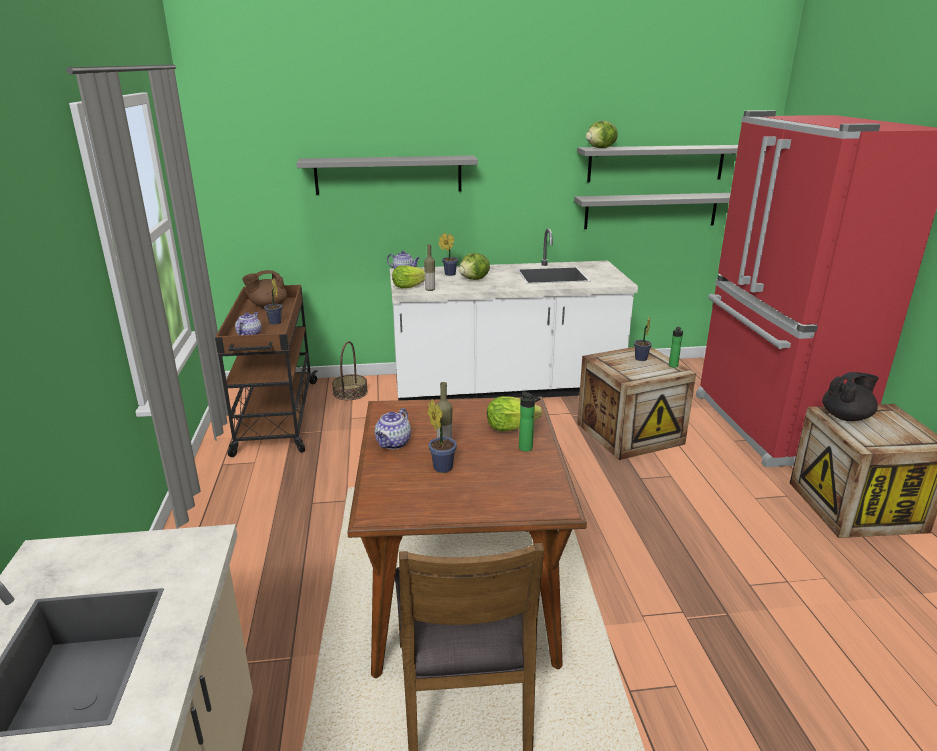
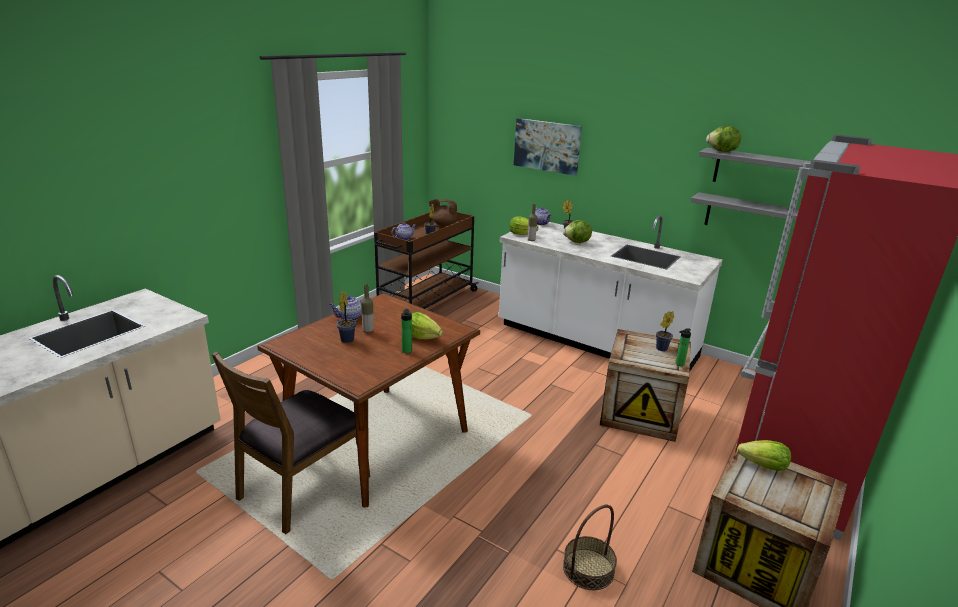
camera: 40 degrees right, 0 degrees up
grey shelf [296,156,478,195] -> picture [514,118,582,176]
basket [332,341,368,400] -> basket moved to [563,505,617,590]
black teapot [822,372,879,421] -> lettuce [737,440,791,471]

